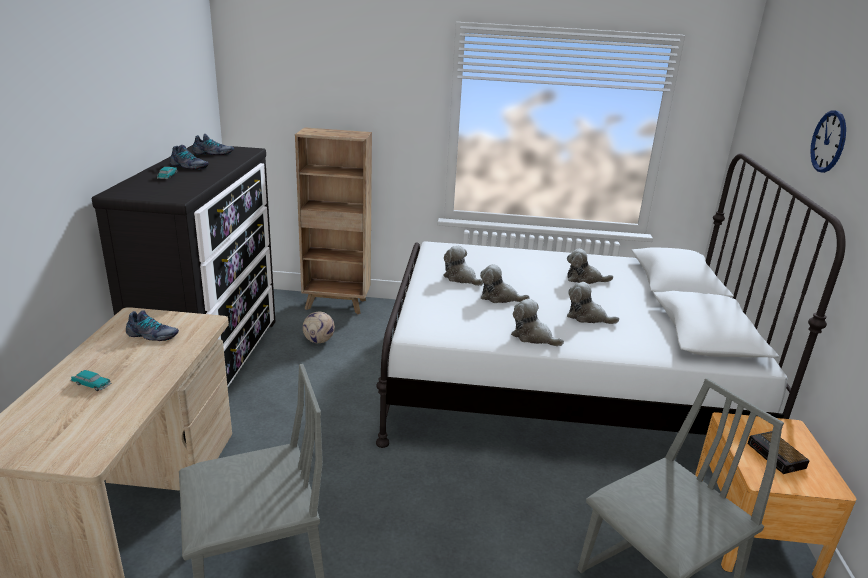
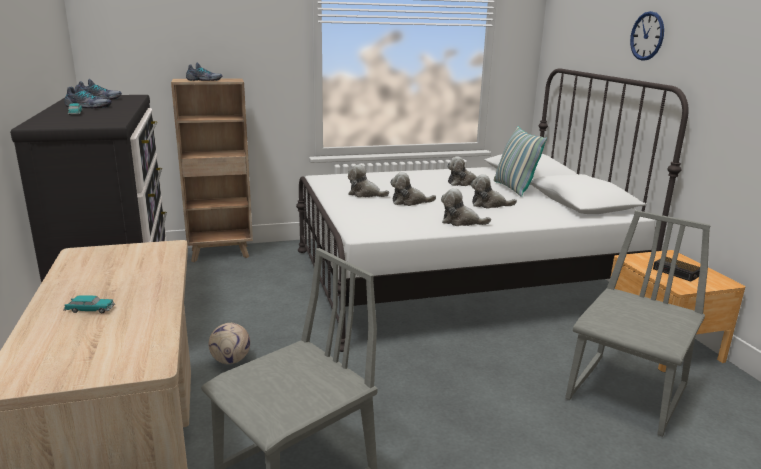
camera: 20 degrees left, 5 degrees down
shoe [126,310,179,341] -> shoe moved to [186,63,222,81]
football [303,312,335,343] -> football moved to [209,323,250,364]
none -> pillow [494,126,547,197]

